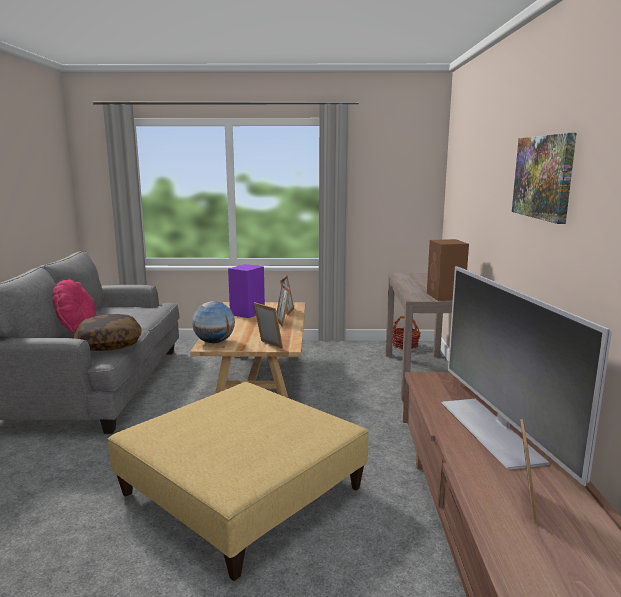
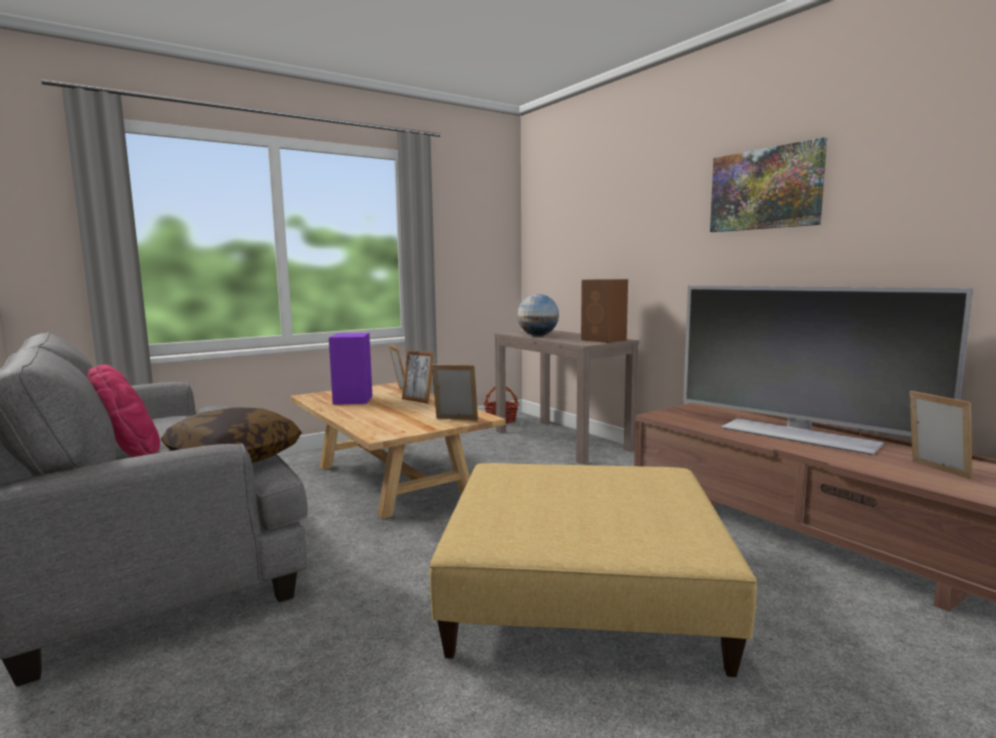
camera: 35 degrees left, 5 degrees down
globe [192,301,235,343] -> globe moved to [517,294,559,336]

